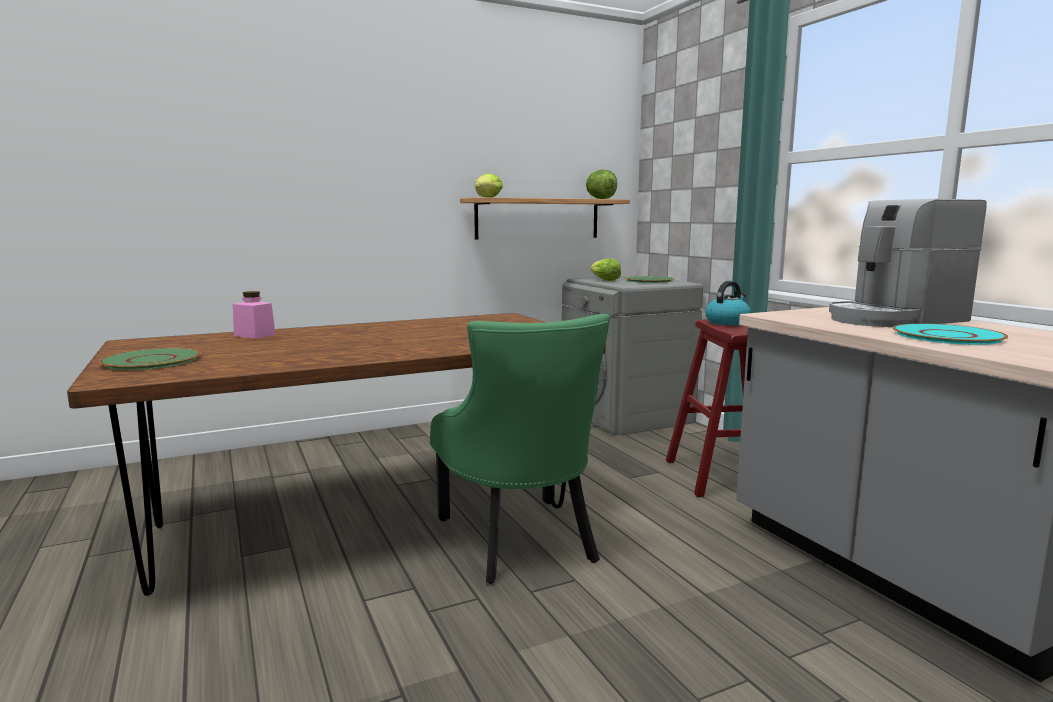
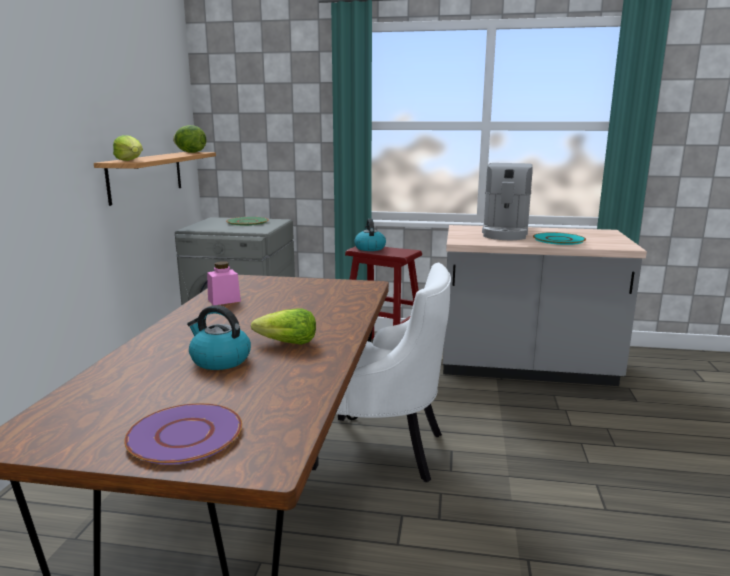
camera: 55 degrees left, 5 degrees up
green plate [99,348,201,370] -> purple plate [124,403,242,465]
pink jar [233,291,276,339] -> pink jar moved to [207,261,241,305]
green chair [430,314,610,584] -> white chair [312,263,451,482]
lettuce [590,258,621,281] -> lettuce moved to [251,308,316,345]
none -> kettle [187,305,251,370]

